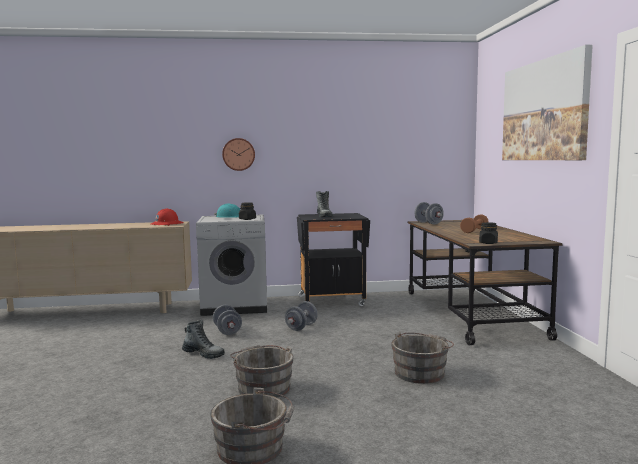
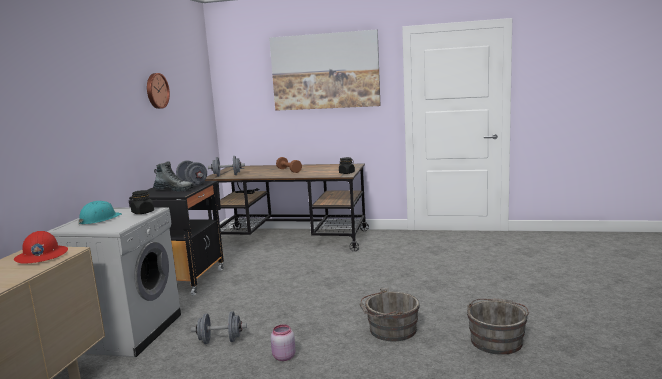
camera: 70 degrees left, 5 degrees up
boot [182,320,225,359] -> pink jar [271,324,295,361]
wall clock [222,138,255,171] -> wall clock moved to [147,73,170,109]
grey dumbbell [285,301,318,331] -> grey dumbbell moved to [176,160,207,185]
grey bucket [391,332,454,384] -> none

